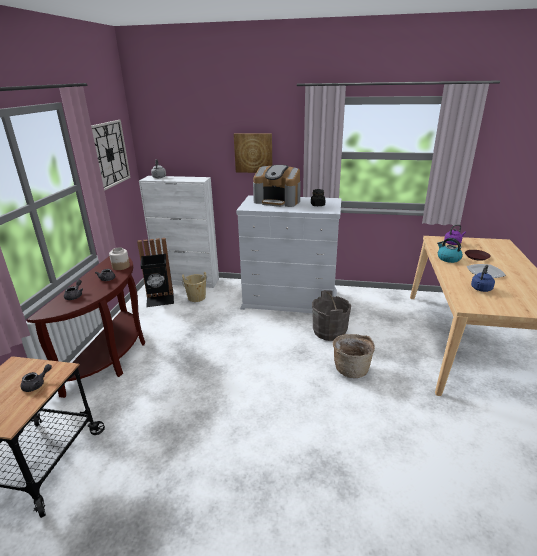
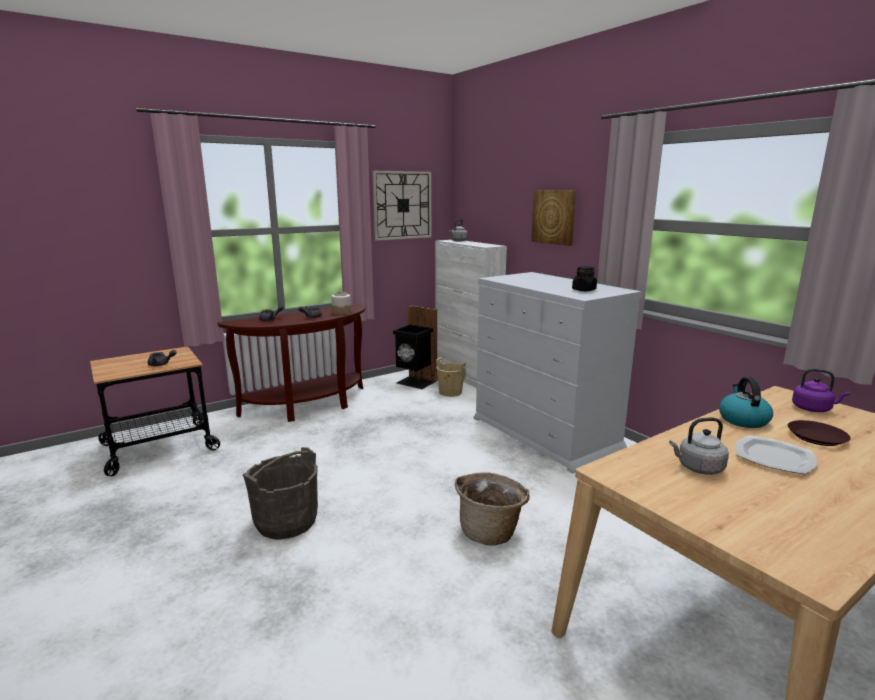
camera: 45 degrees right, 10 degrees down
coffee machine [253,165,301,207] -> none
grey bucket [312,290,351,341] -> grey bucket moved to [242,447,318,539]
blue kettle [471,265,495,292] -> grey kettle [669,417,729,475]

